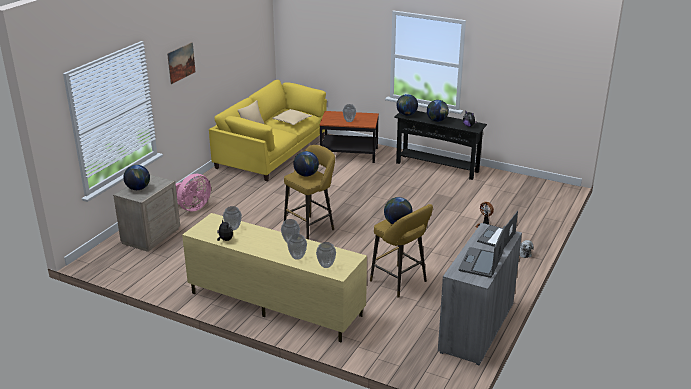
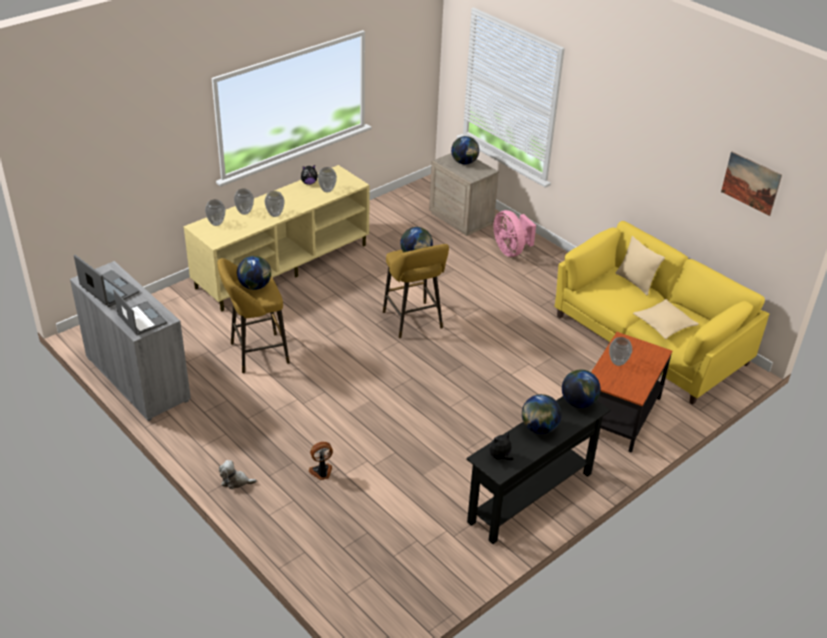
camera: 110 degrees right, 10 degrees up
picture [167,42,195,84] -> picture moved to [721,152,782,216]

